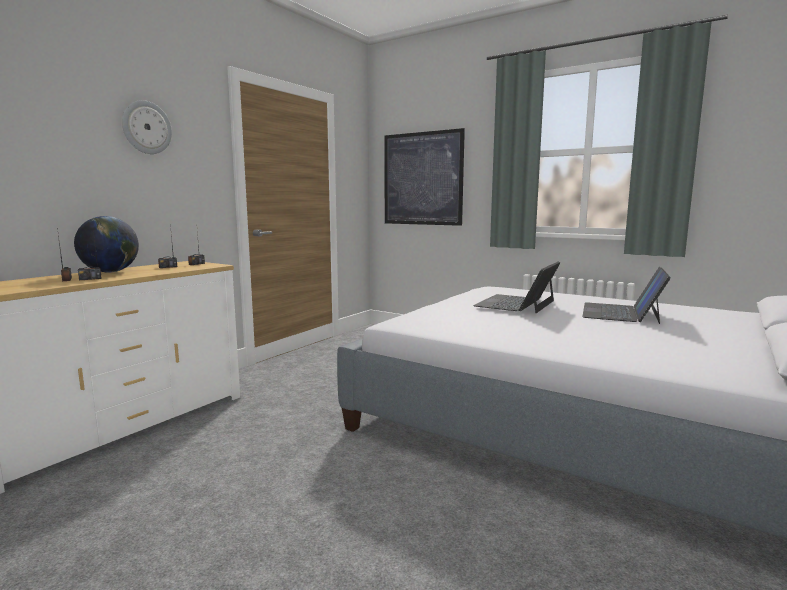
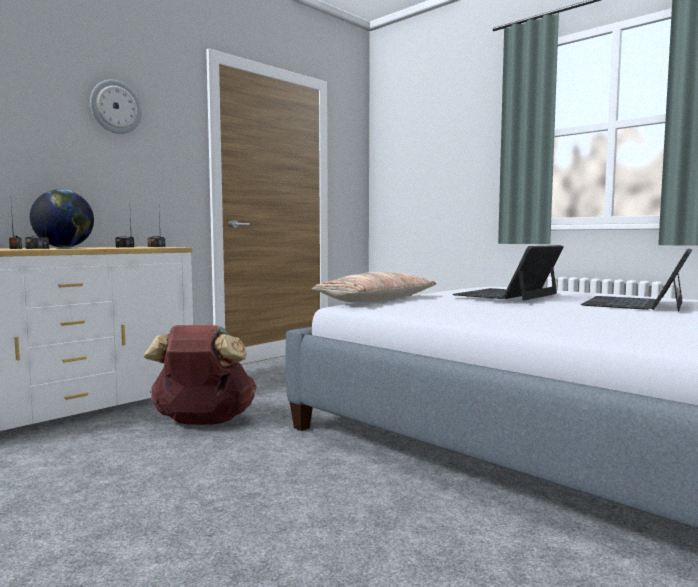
camera: 10 degrees right, 5 degrees down
picture [384,128,465,226] -> none
none -> brown backpack [144,325,256,425]
none -> pillow [312,272,436,303]

